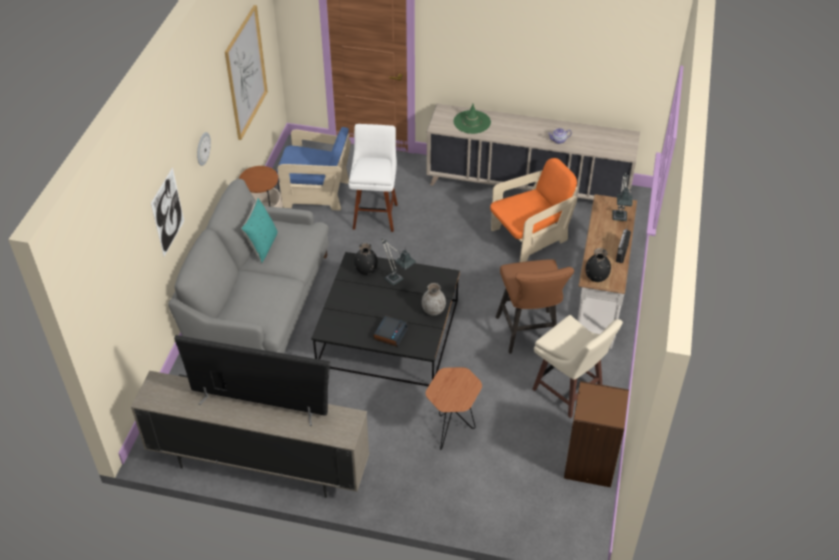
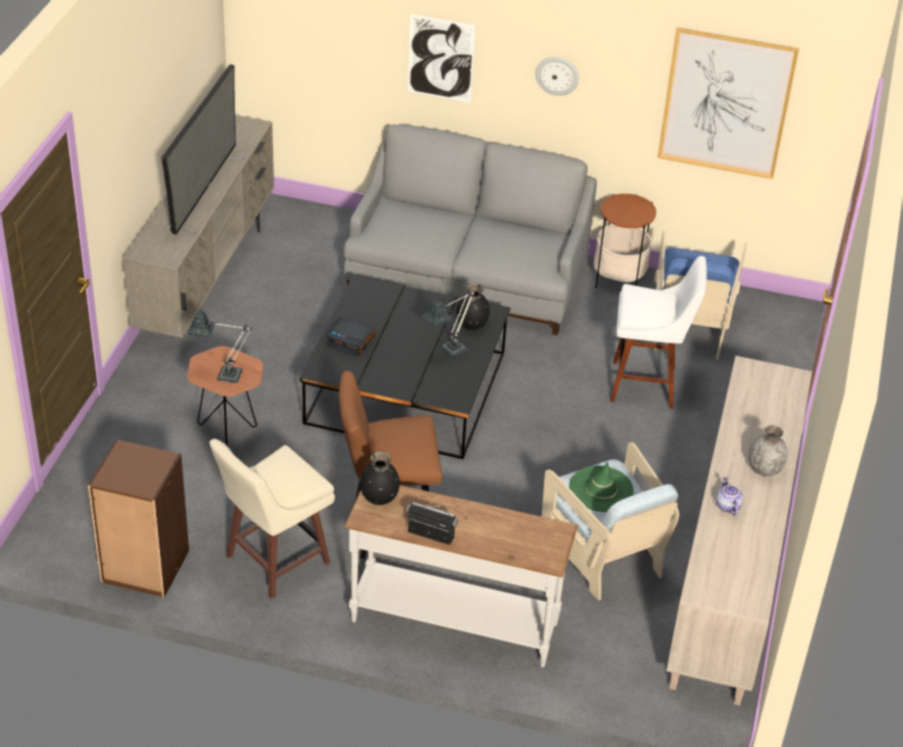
camera: 90 degrees right, 5 degrees down
turquoise pillow [241,198,277,263] -> none
grey vase [422,283,446,316] -> grey vase moved to [749,424,788,476]
green hat [454,104,491,134] -> green hat moved to [569,461,634,512]
orange armchair [490,158,577,262] -> beige armchair [542,442,679,601]
table lamp [612,173,632,221] -> table lamp moved to [188,310,252,383]

